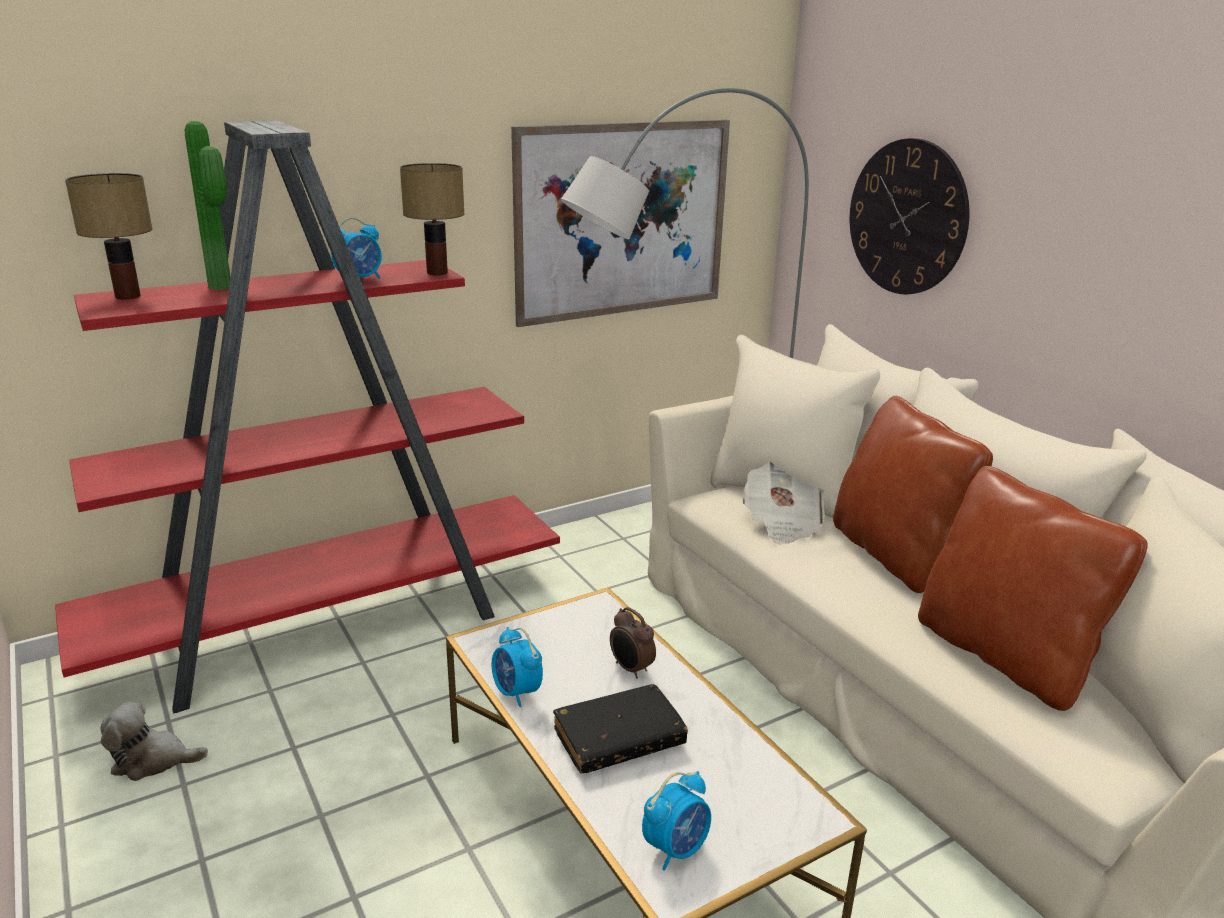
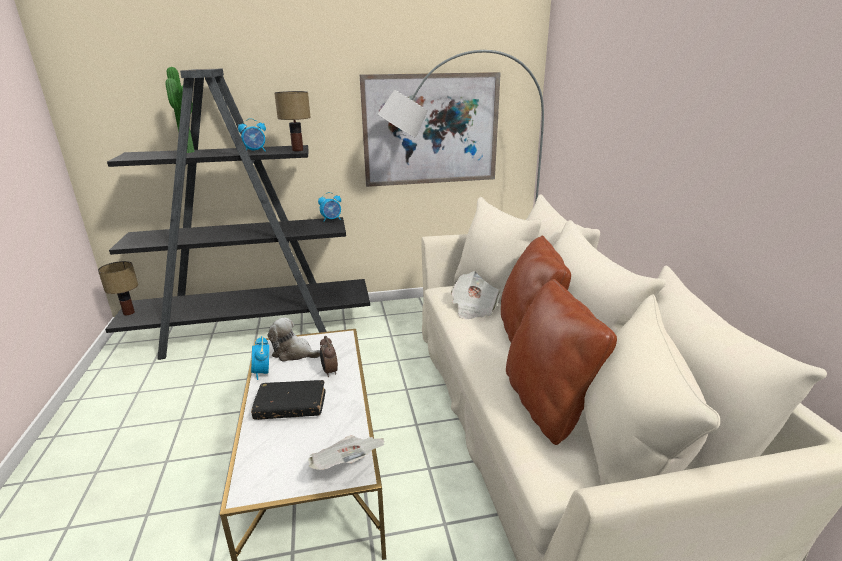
camera: 20 degrees right, 0 degrees up
red bookcase [55,120,560,713] -> black bookcase [105,69,370,360]
table lamp [65,173,152,300] -> table lamp moved to [98,261,138,315]
plush toy [100,702,208,781] -> plush toy moved to [268,317,320,362]
alarm clock [642,771,711,871] -> alarm clock moved to [318,192,341,222]
wall clock [850,138,969,294] -> none
none -> newspaper [308,435,385,470]

